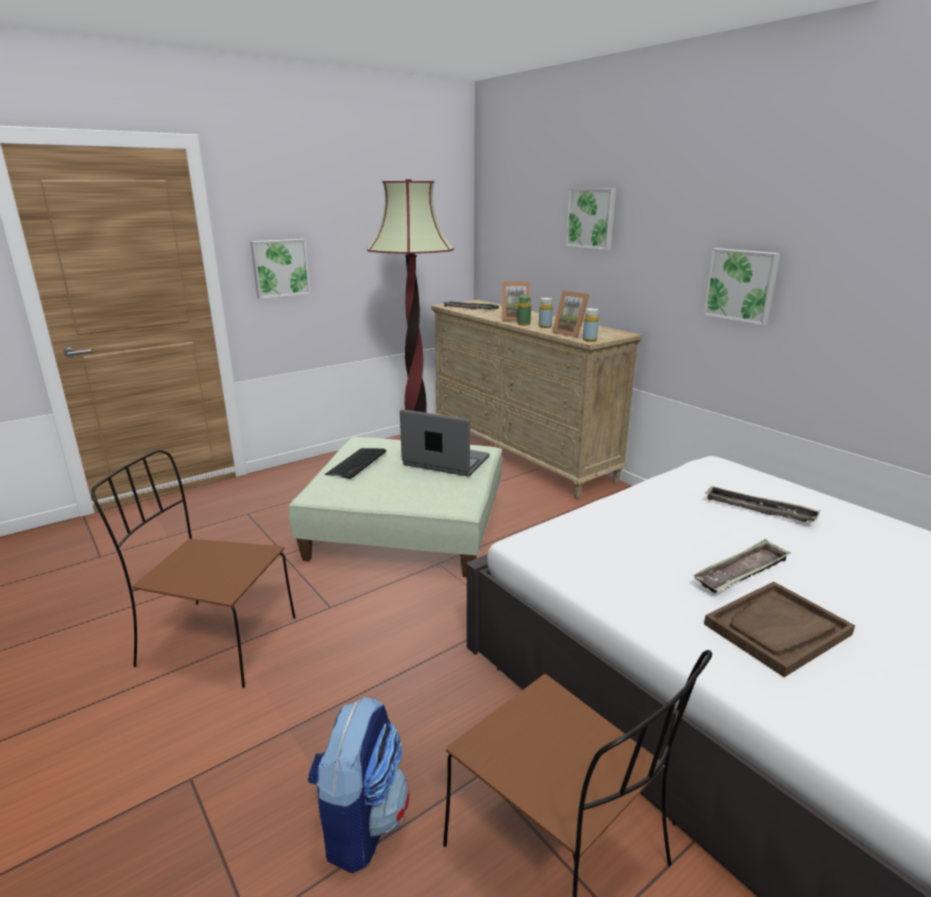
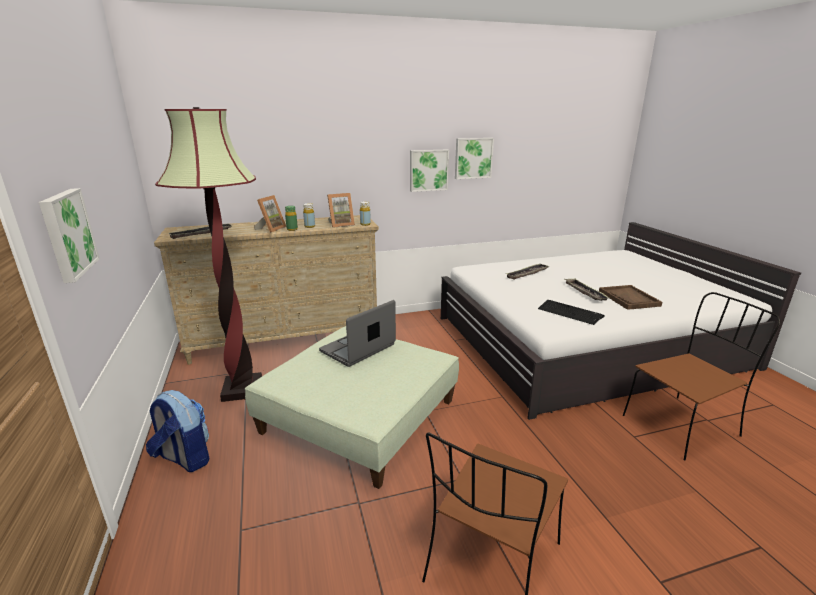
camera: 70 degrees left, 0 degrees up
backpack [307,696,410,873] -> backpack moved to [146,390,210,472]
keyboard [325,448,386,479] -> keyboard moved to [538,300,605,325]
picture [566,189,616,250] -> picture moved to [455,138,494,179]

